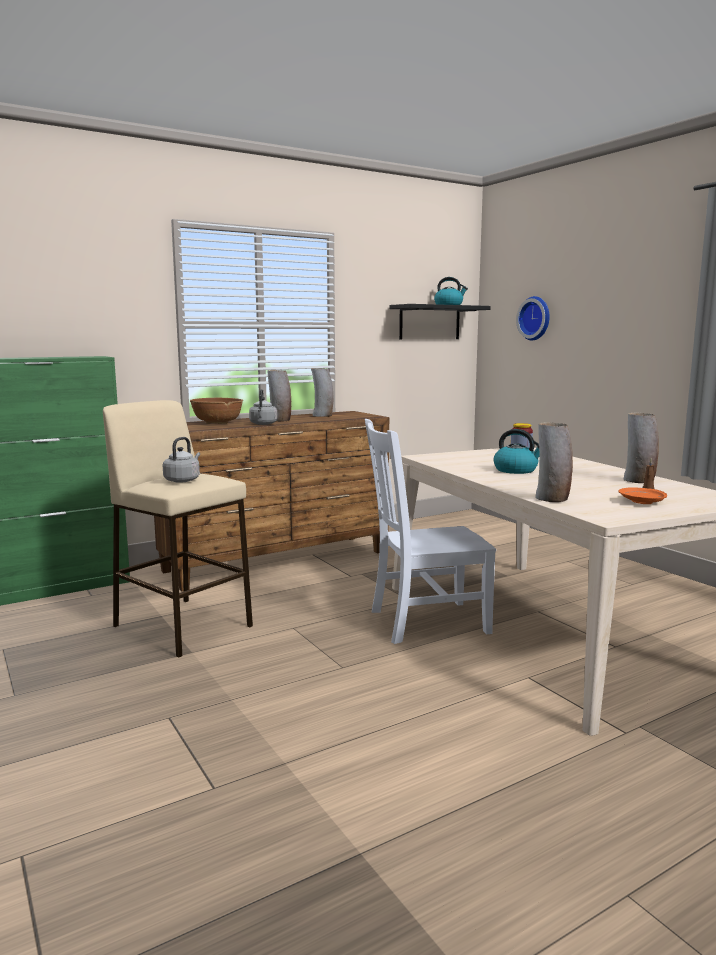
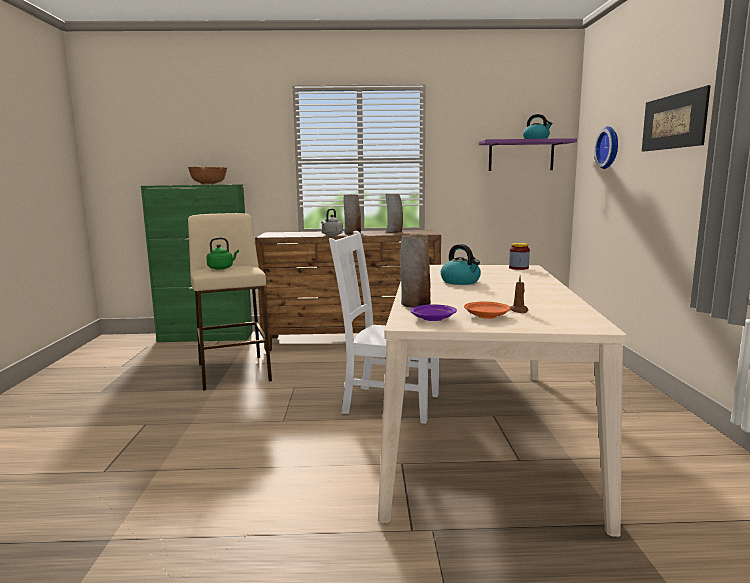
camera: 30 degrees right, 0 degrees up
grey kettle [163,437,200,483] -> green kettle [206,237,239,269]
brown bowl [190,398,243,424] -> brown bowl moved to [188,167,227,185]
black shelf [389,304,491,339] -> purple shelf [479,138,577,171]
vase [624,412,659,483] -> none
none -> purple plate [410,304,457,321]
none -> picture [642,85,711,152]

